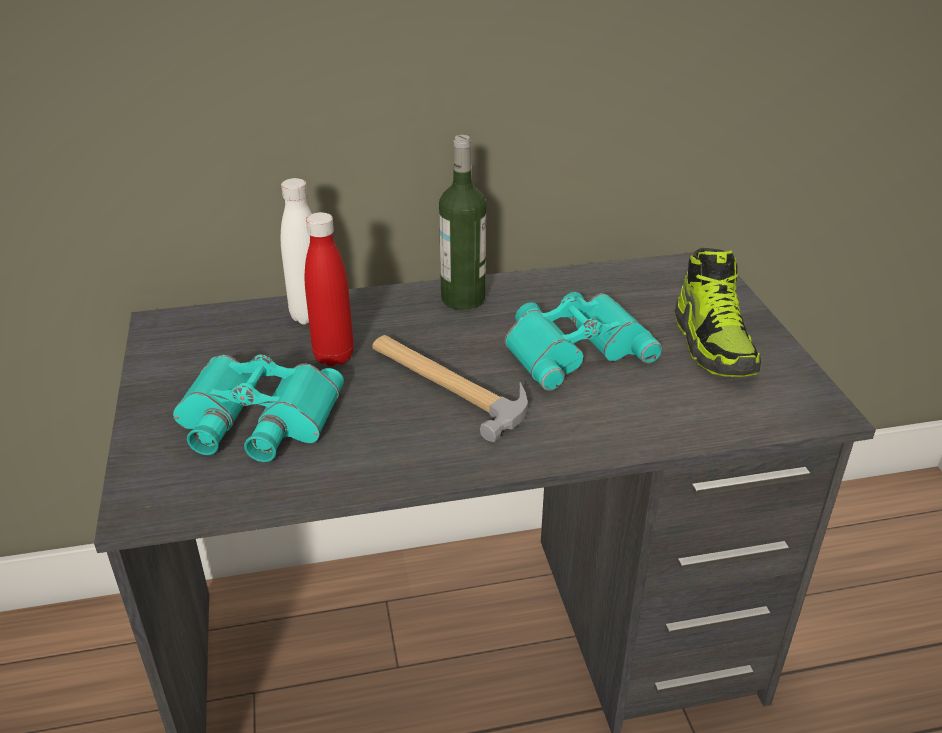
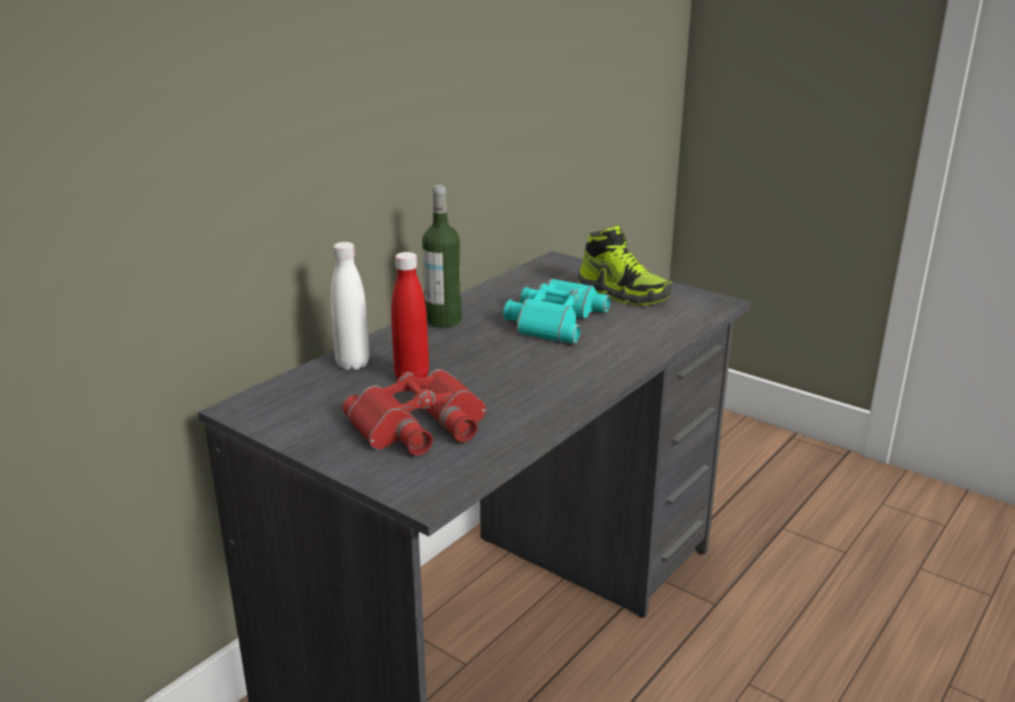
camera: 40 degrees left, 10 degrees down
turquoise binoculars [173,355,344,462] -> red binoculars [343,369,486,455]
hammer [372,335,528,442] -> none

